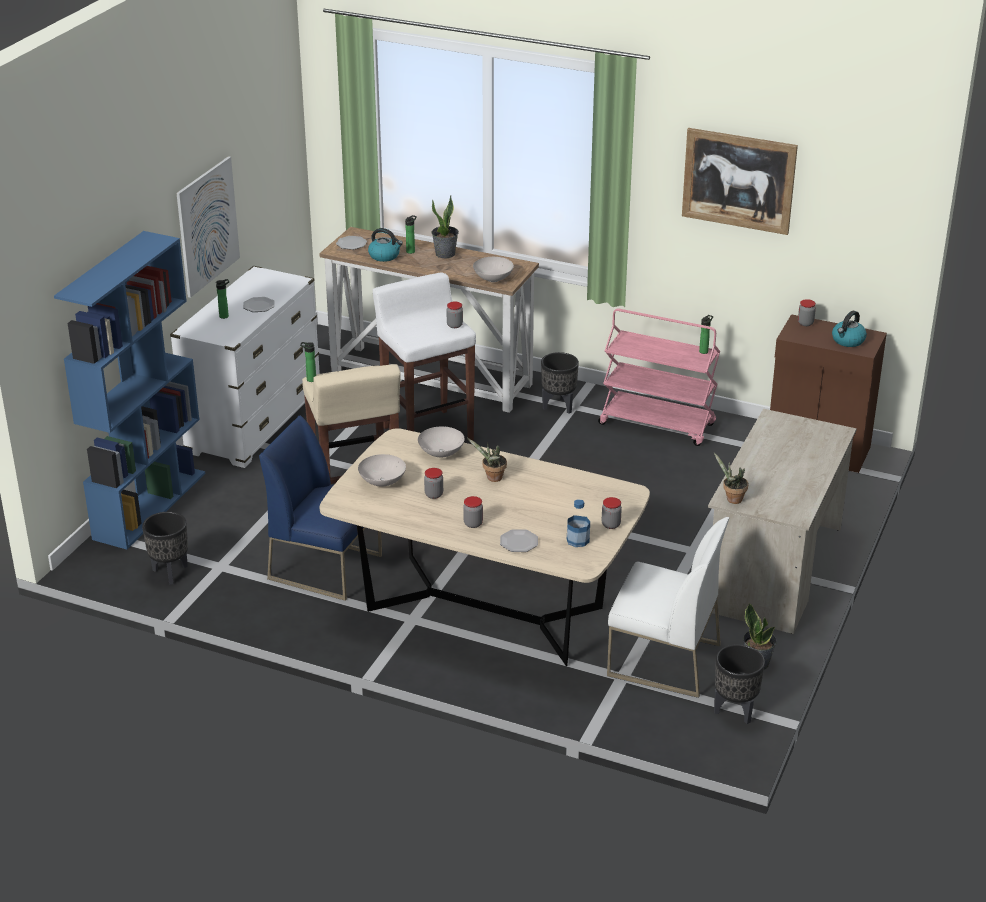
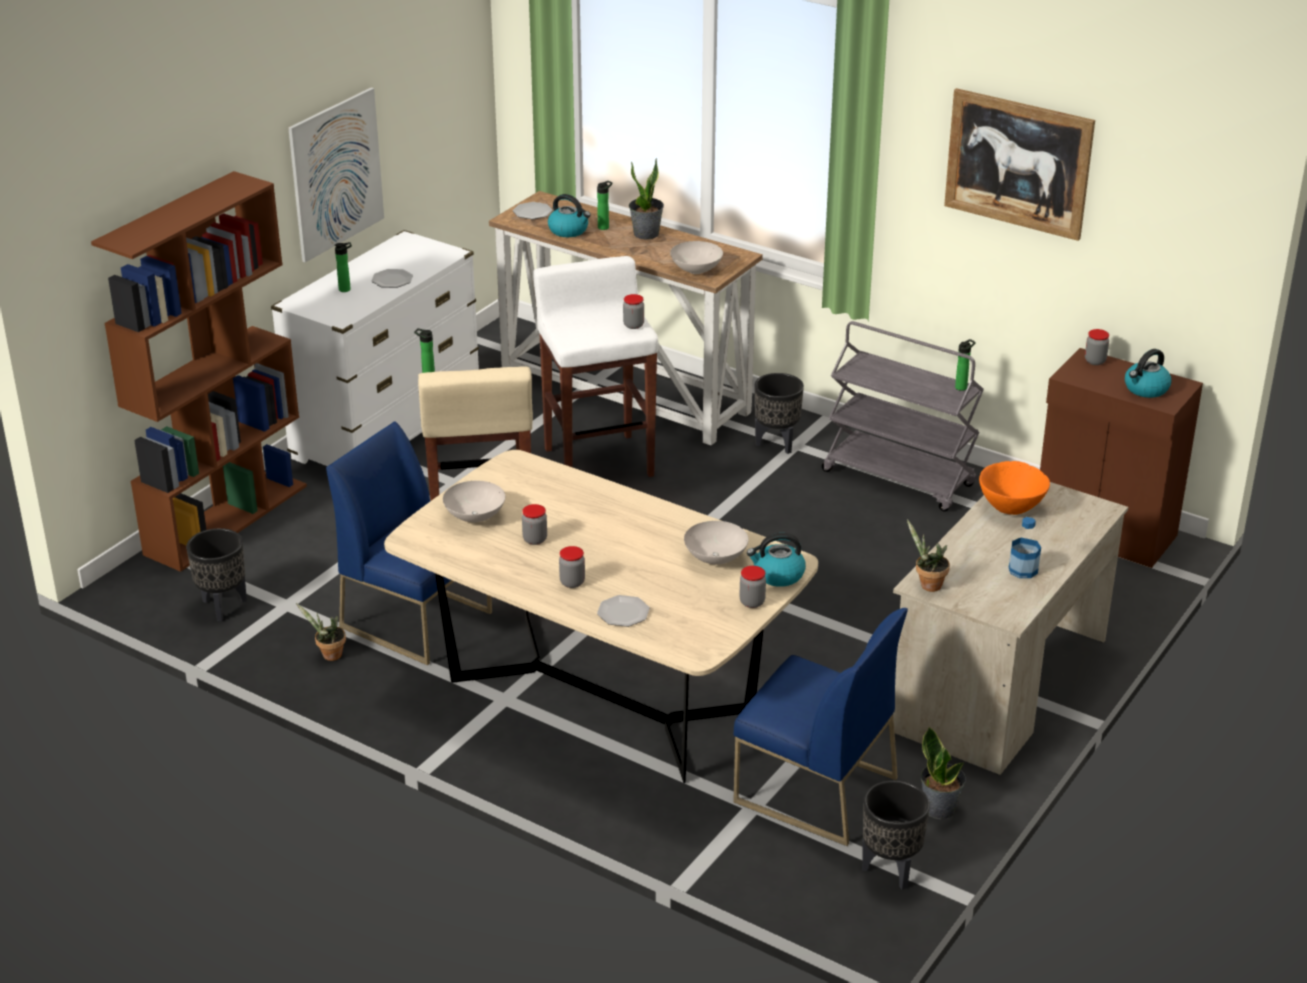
camera: 10 degrees right, 0 degrees up
blue bookcase [54,231,205,550] -> brown bookcase [91,171,307,572]
white bowl [418,426,465,458] -> white bowl moved to [684,521,748,564]
potted plant [467,438,507,482] -> potted plant moved to [296,603,346,661]
bottle [567,499,590,547] -> bottle moved to [1009,517,1041,578]
pink cart [598,308,720,446] -> grey cart [822,321,984,512]
white chair [607,517,730,698] -> blue chair [733,608,908,846]
none -> kettle [747,533,806,587]
none -> orange bowl [979,461,1050,515]

